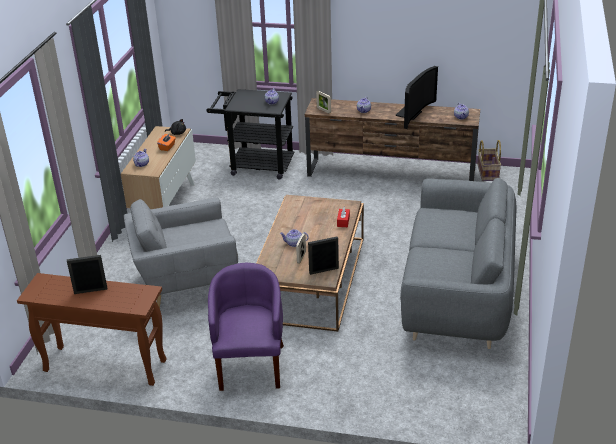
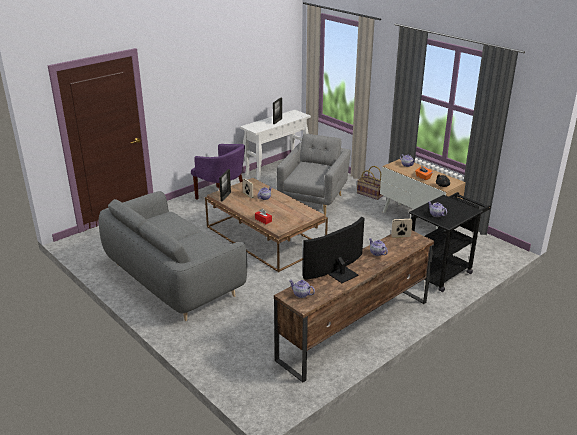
camera: 125 degrees right, 5 degrees down
brown console table [17,273,167,386] -> white console table [240,110,311,181]
television [395,66,438,129] -> television turned 75 degrees clockwise [303,217,365,283]
basket [478,140,501,181] -> basket moved to [357,166,383,200]

